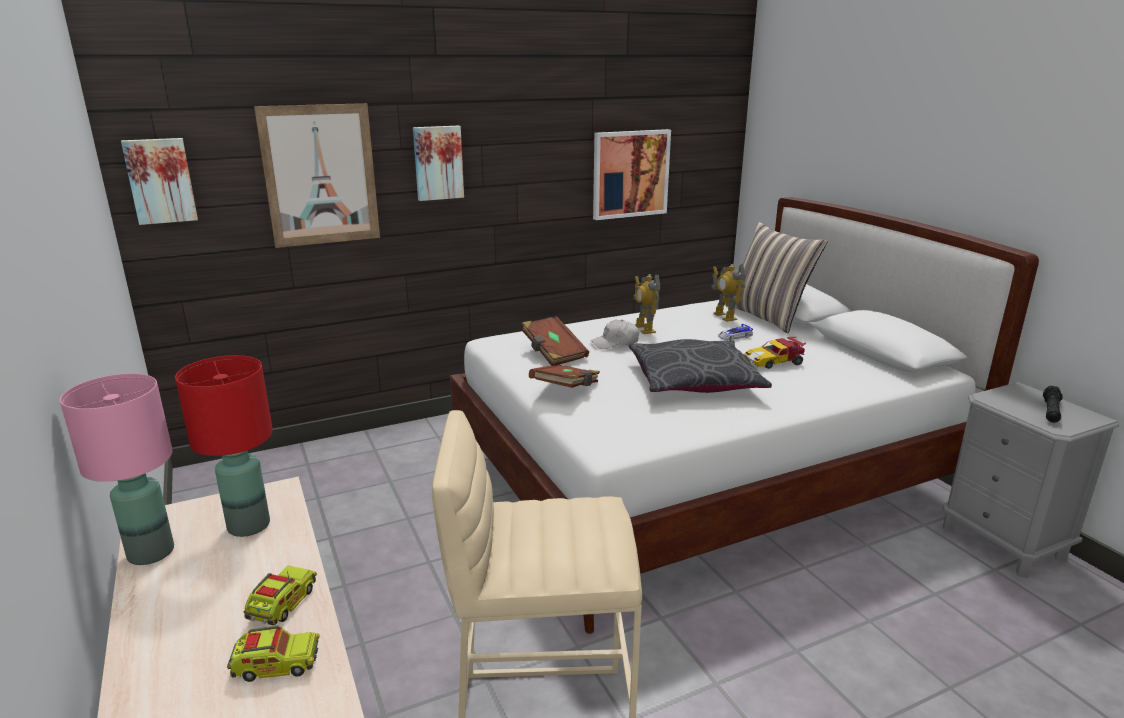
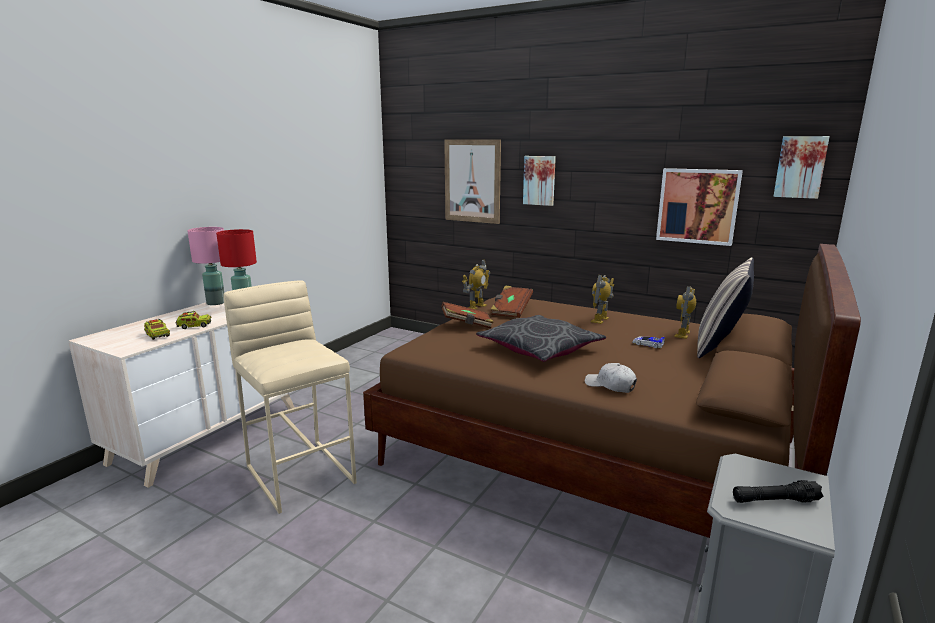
camera: 55 degrees right, 5 degrees down
picture [121,138,198,225] -> picture moved to [773,136,830,199]
white bed [450,197,1039,634] -> brown bed [363,244,861,538]
white cap [590,320,639,349] -> white cap moved to [585,363,637,393]
toy car [745,337,807,369] -> none
none -> toy robot [462,259,490,309]

